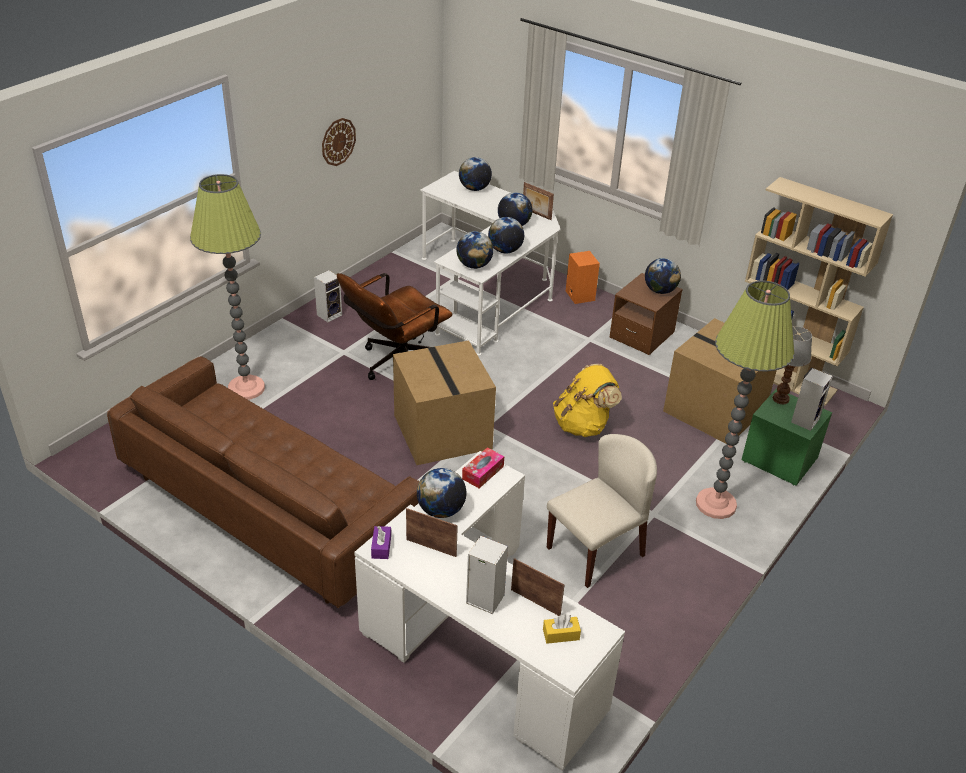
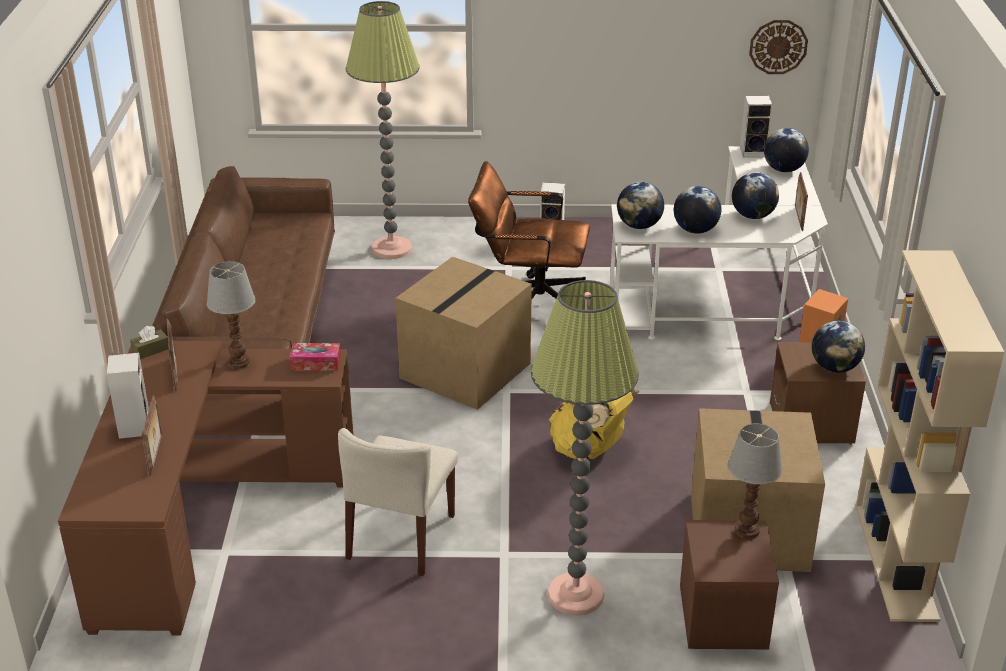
camera: 55 degrees right, 5 degrees down
wall clock [322,118,356,166] -> wall clock moved to [749,20,808,74]
white desk [354,451,625,771] -> brown desk [58,341,353,635]
purple tissue box [371,526,391,559] -> brown tissue box [130,326,169,359]
globe [417,468,466,518] -> table lamp [206,261,256,370]
yellow tissue box [543,614,581,644] -> none
beige chair [547,434,657,588] -> beige chair turned 90 degrees clockwise [338,428,458,576]
green nightstand [742,388,832,486] -> brown nightstand [680,520,779,649]
speaker [791,368,833,431] -> speaker moved to [740,96,772,158]

